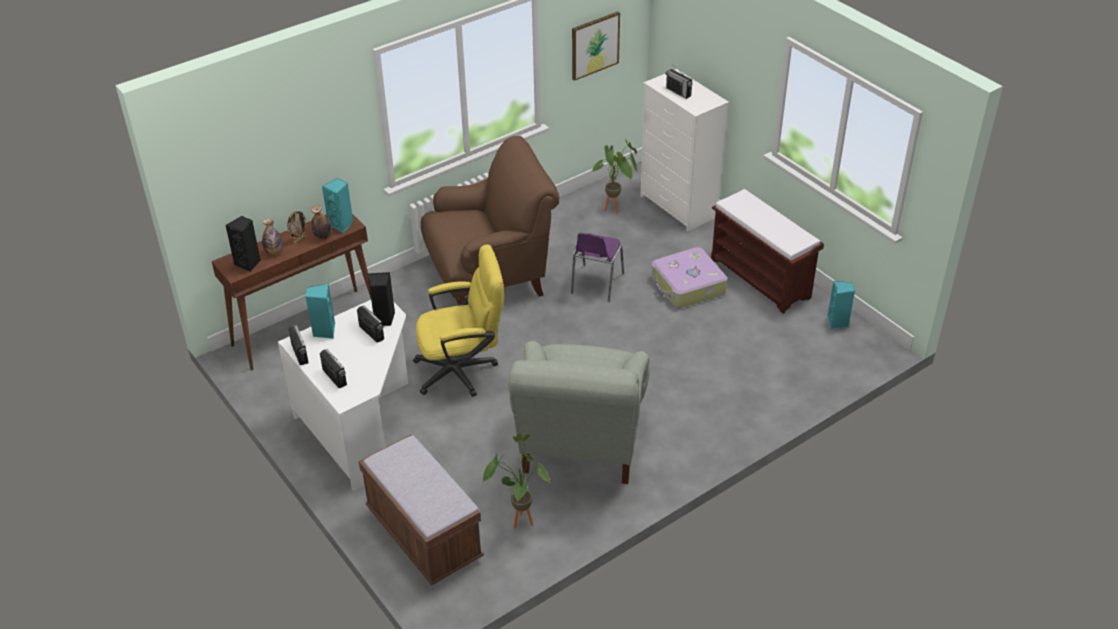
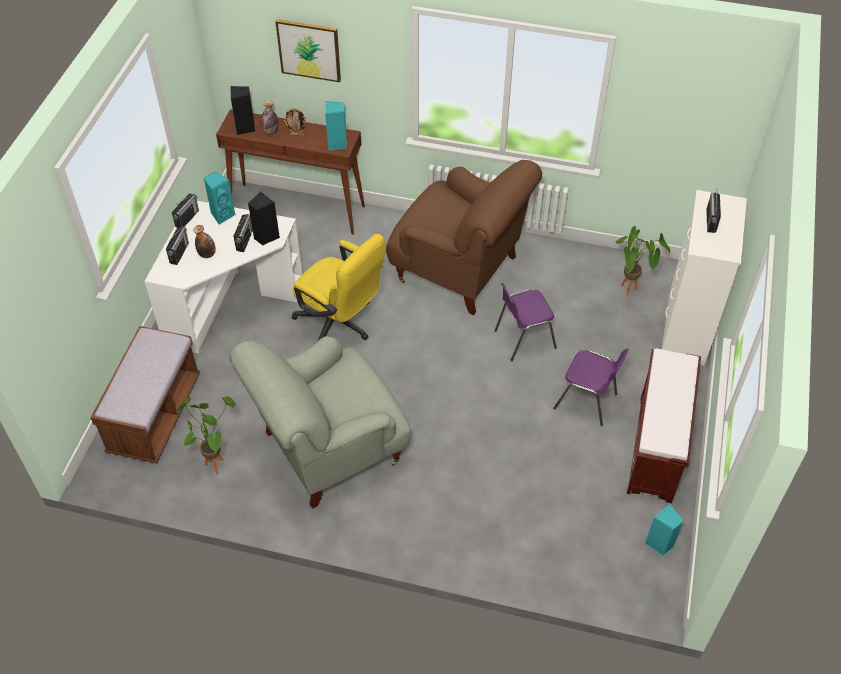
camera: 50 degrees right, 10 degrees up
bottle [311,205,331,240] -> bottle moved to [193,225,216,258]
picture [572,11,620,81] -> picture moved to [275,19,341,82]
suitcase [651,247,727,308] -> purple chair [553,348,629,427]

